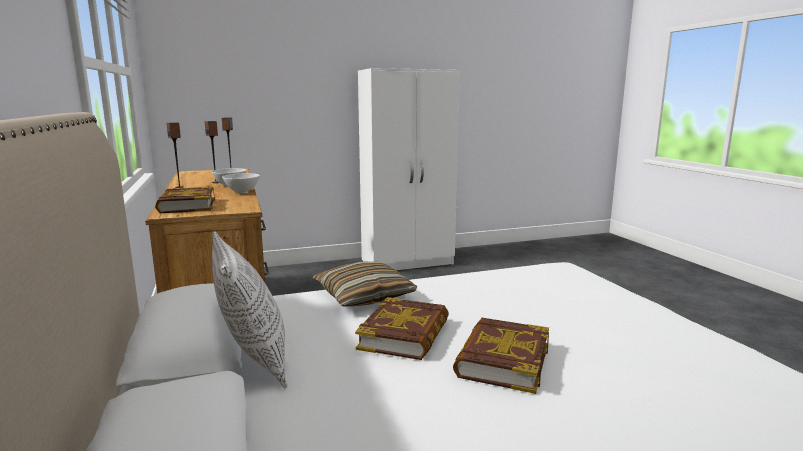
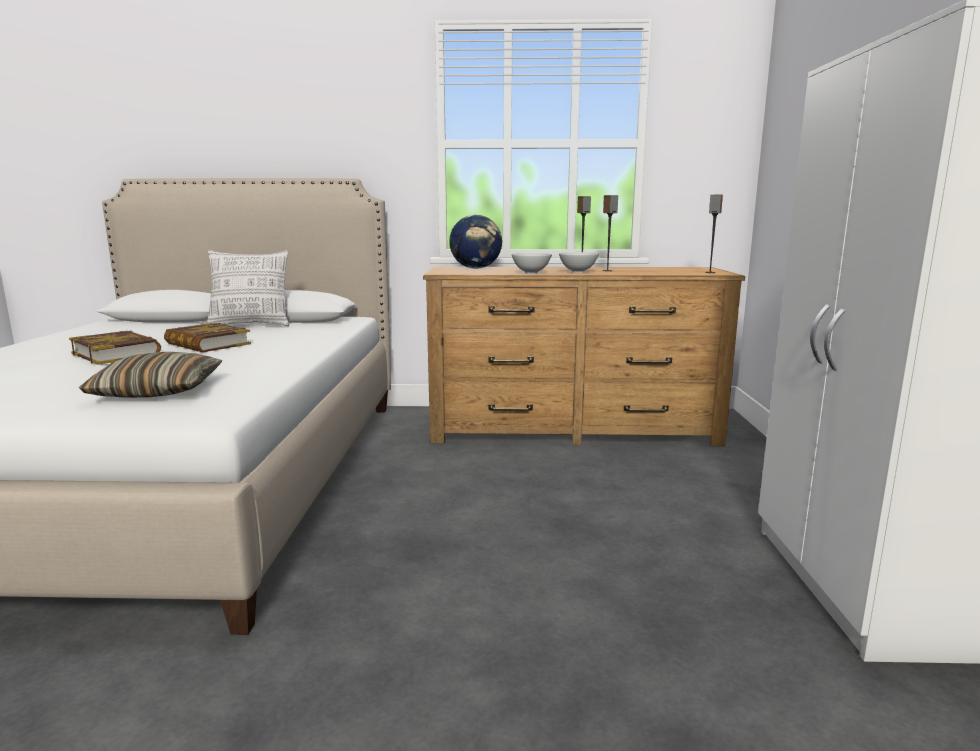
camera: 110 degrees right, 0 degrees up
book [155,186,215,213] -> globe [449,215,502,269]
pillow [313,262,417,306] -> pillow moved to [78,352,222,398]

